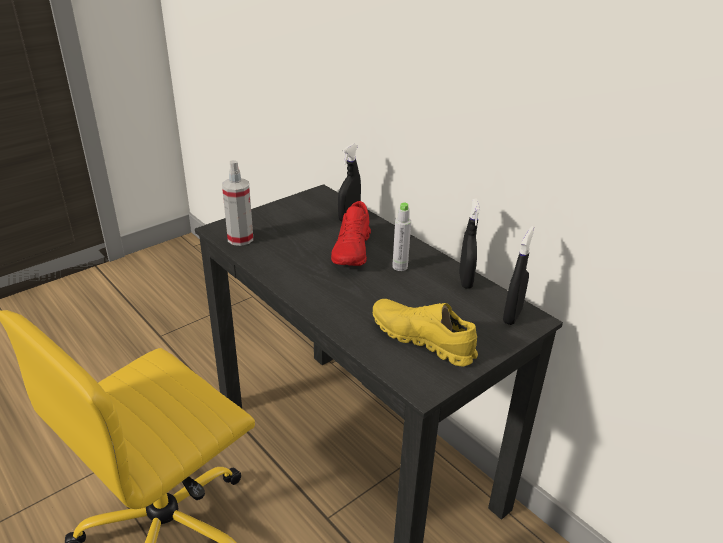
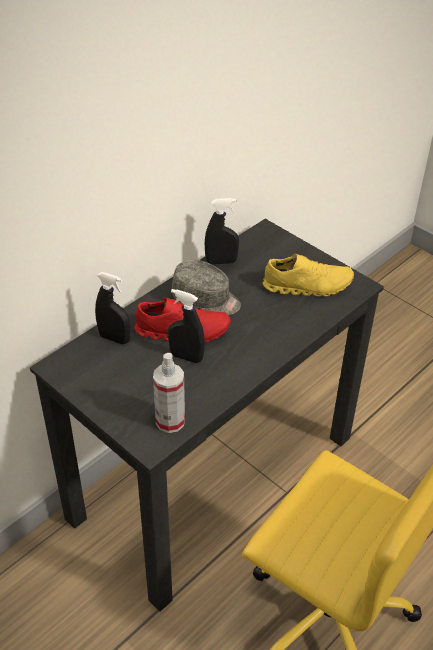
camera: 95 degrees left, 10 degrees up
yellow shoe [373,299,478,366] -> yellow shoe turned 120 degrees counterclockwise [263,254,354,297]
grey bottle [392,203,411,271] -> grey cap [172,260,241,315]
black spray bottle [503,226,535,325] -> black spray bottle moved to [168,289,205,363]

